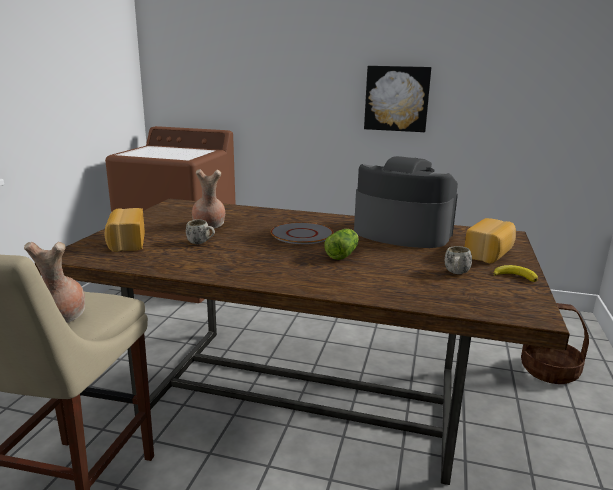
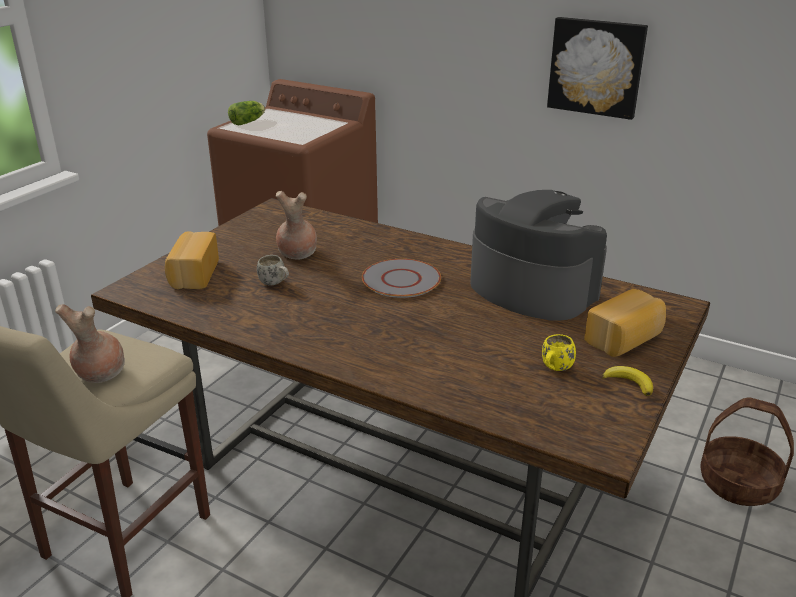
camera: 15 degrees right, 10 degrees up
lettuce [325,229,359,260] -> lettuce moved to [228,101,265,126]
white mug [445,246,472,274] -> yellow mug [542,334,576,371]

